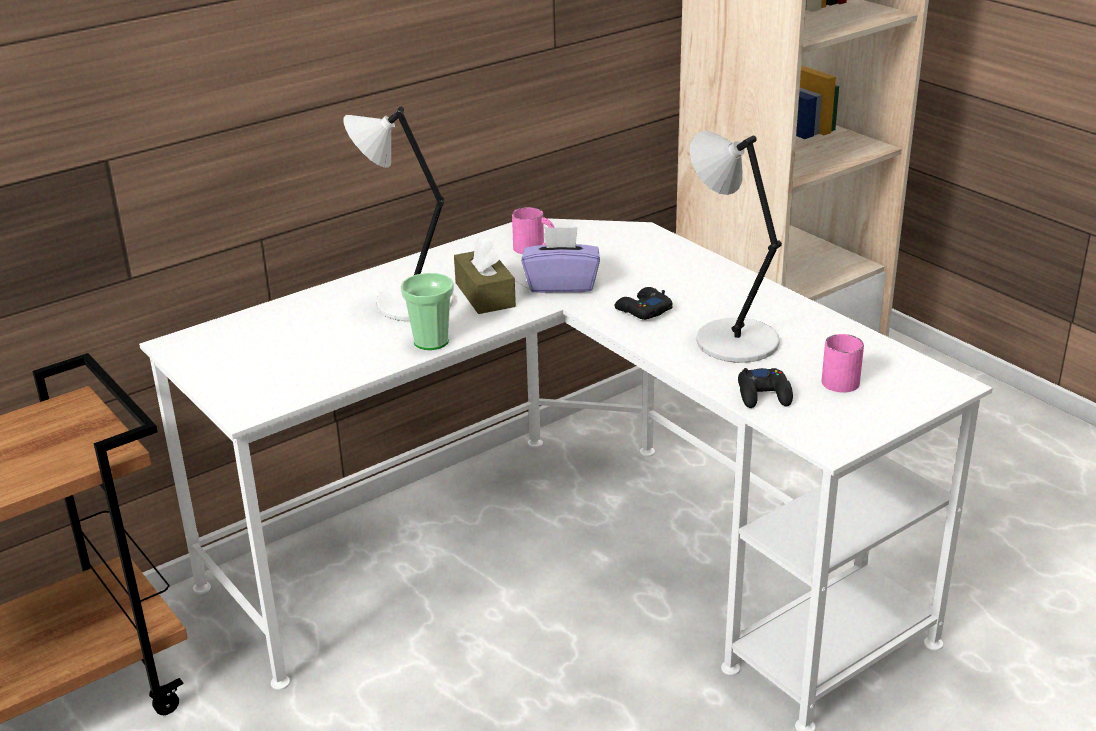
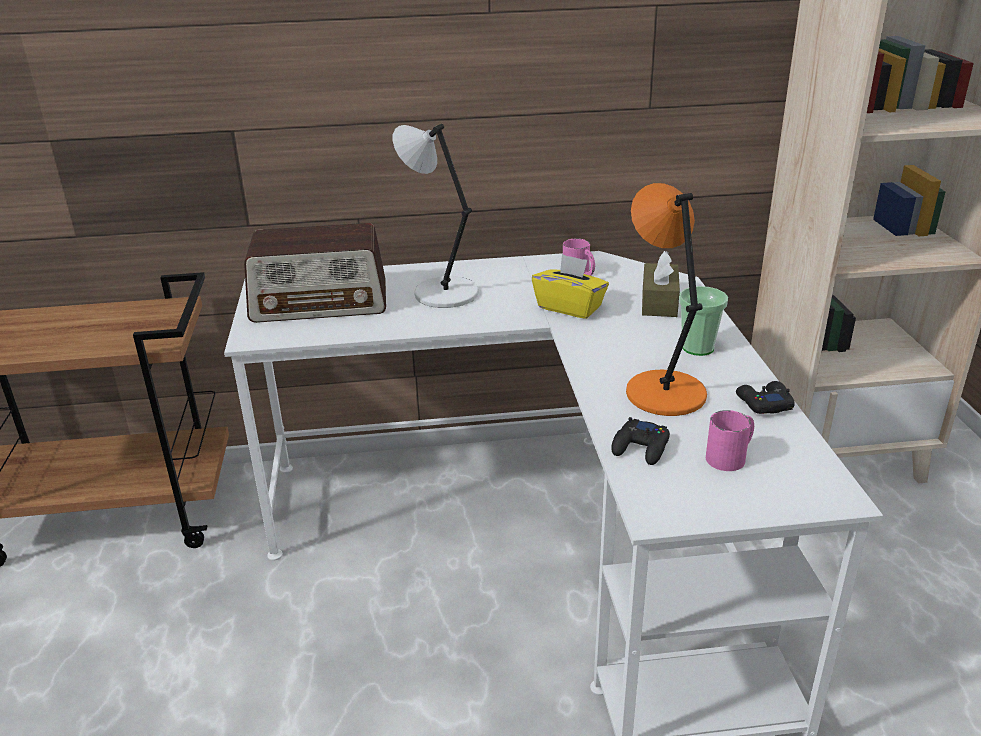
camera: 30 degrees right, 0 degrees up
cup [400,273,454,350] -> cup moved to [679,286,728,356]
brown tissue box [454,237,516,314] -> brown tissue box moved to [642,251,680,317]
purple tissue box [521,227,600,293] -> yellow tissue box [532,254,609,319]
black game controller [615,287,672,320] -> black game controller moved to [736,381,795,414]
grey table lamp [690,131,782,363] -> orange table lamp [626,183,707,416]
none -> radio [244,223,386,323]

